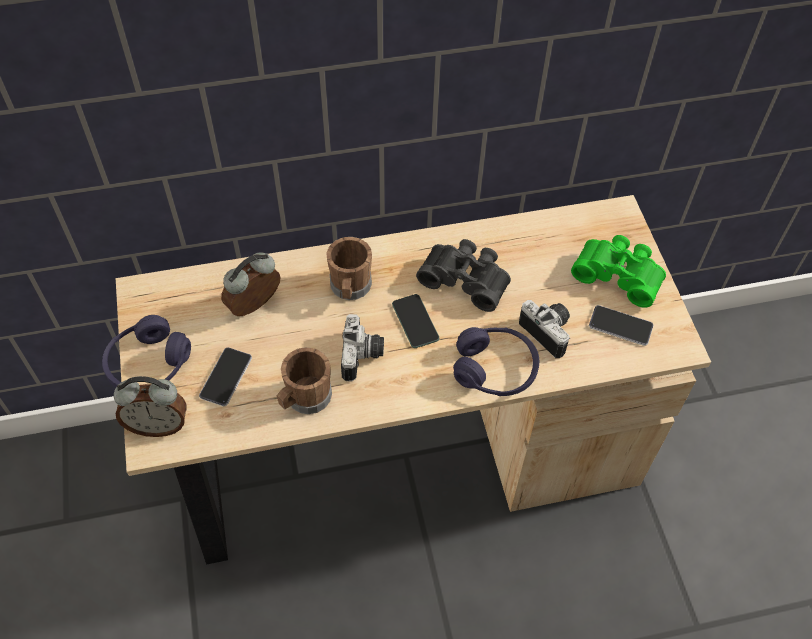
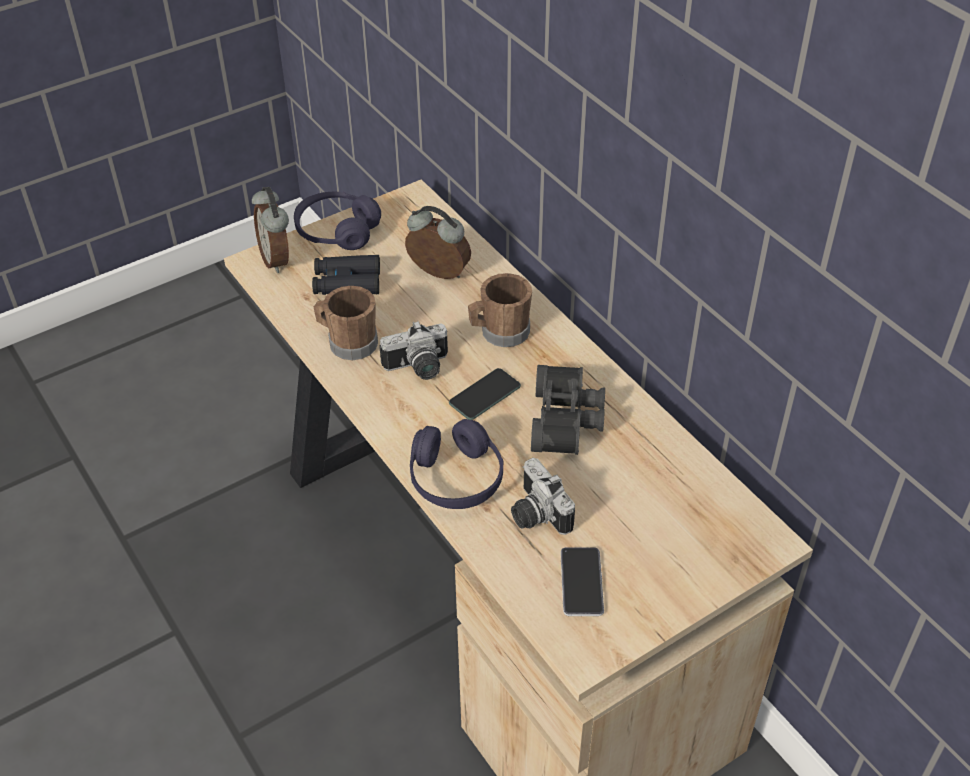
camera: 70 degrees right, 10 degrees down
phone [199,347,252,406] -> black binoculars [312,255,380,295]
camera [519,300,570,358] -> camera turned 120 degrees clockwise [511,458,575,535]
green binoculars [571,235,666,308] -> none

